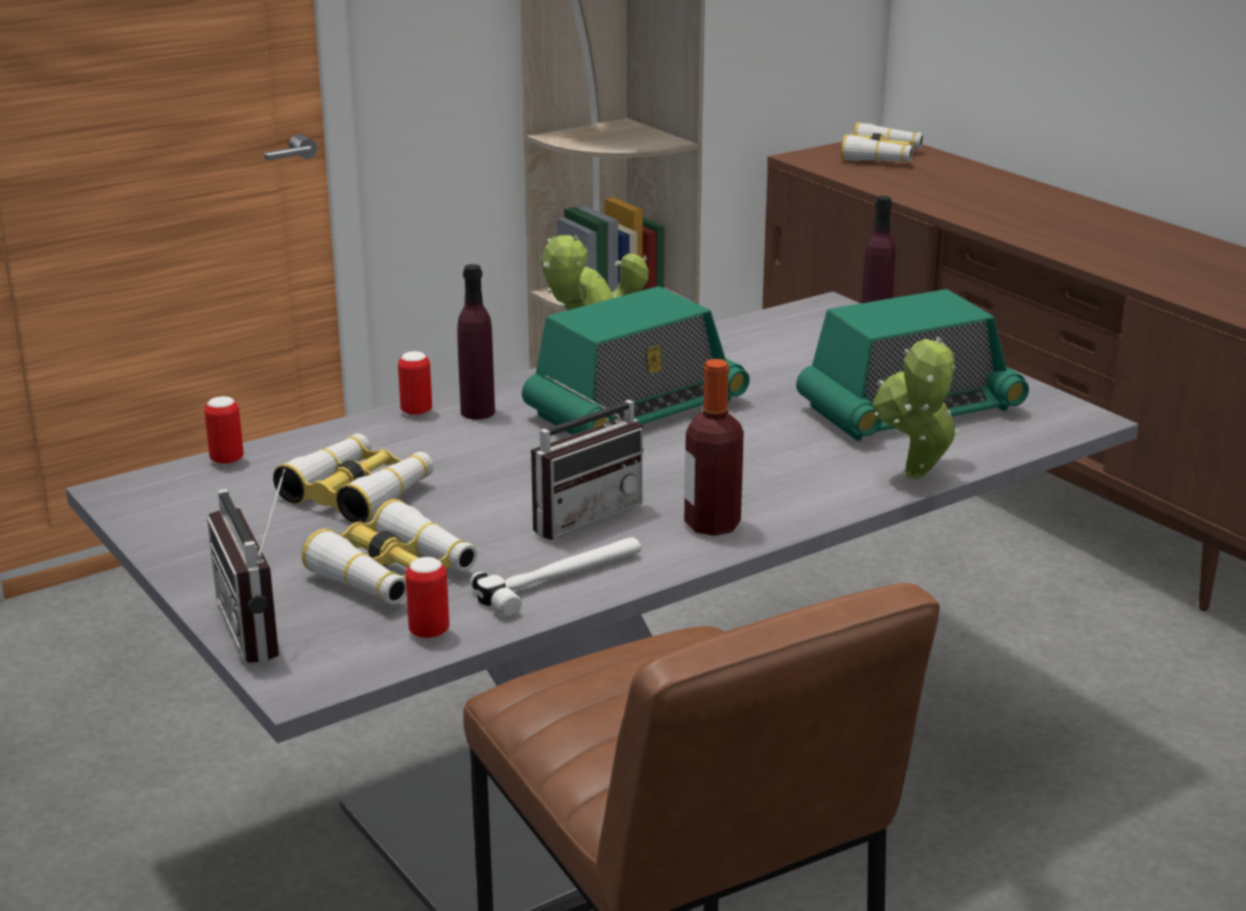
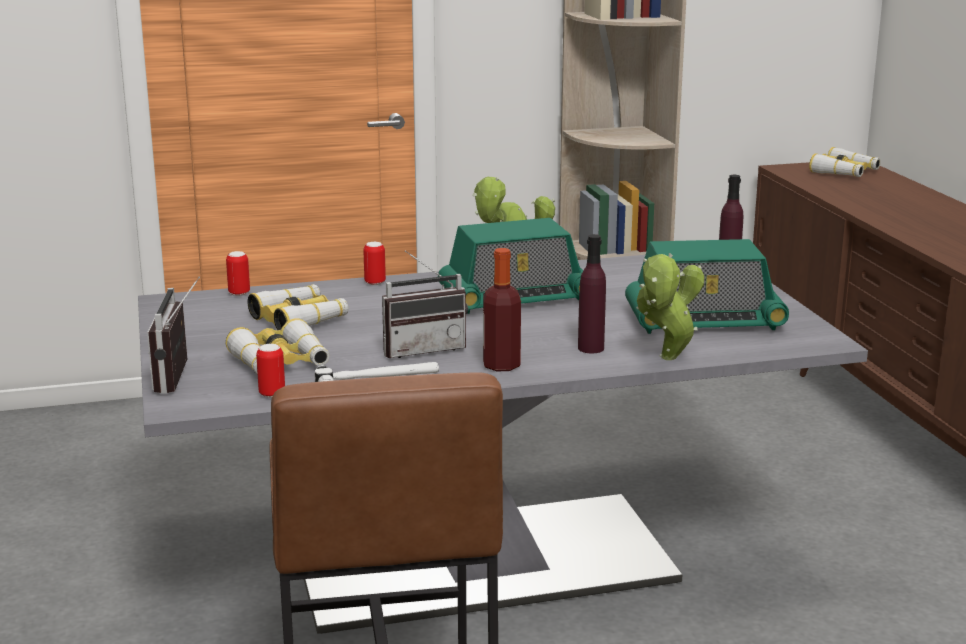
camera: 20 degrees right, 5 degrees down
purple bottle [457,264,495,419] -> purple bottle moved to [578,234,606,353]

